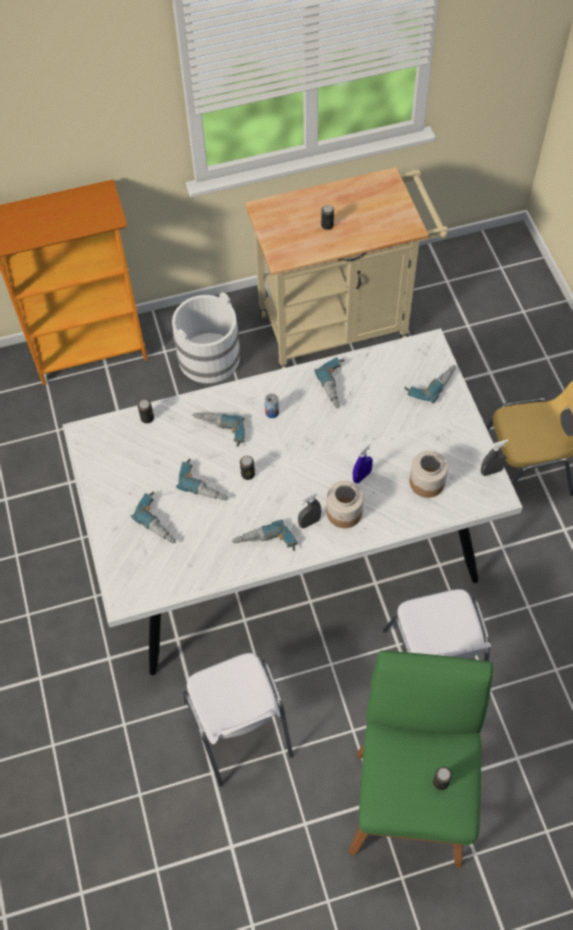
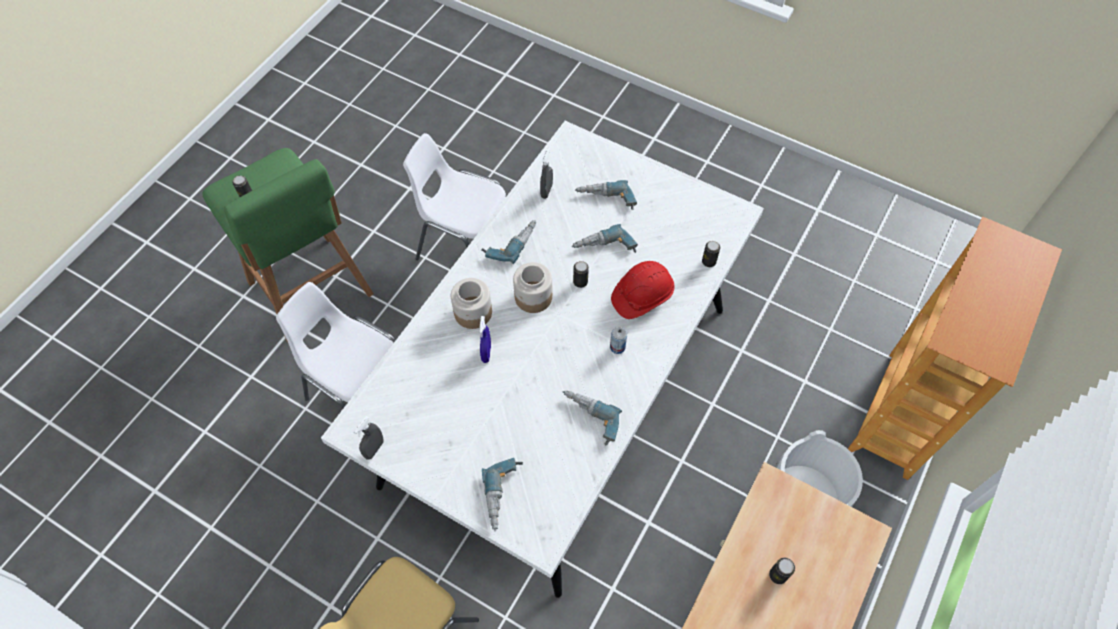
camera: 135 degrees right, 0 degrees up
power drill [192,413,245,447] -> red hard hat [611,261,675,319]
grey spray bottle [298,492,321,528] -> grey spray bottle moved to [540,147,553,199]
jar [410,451,448,498] -> jar moved to [513,262,552,313]

